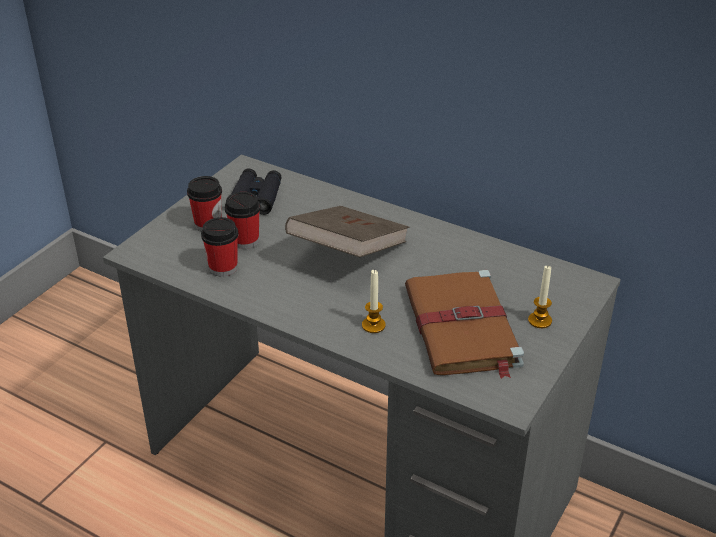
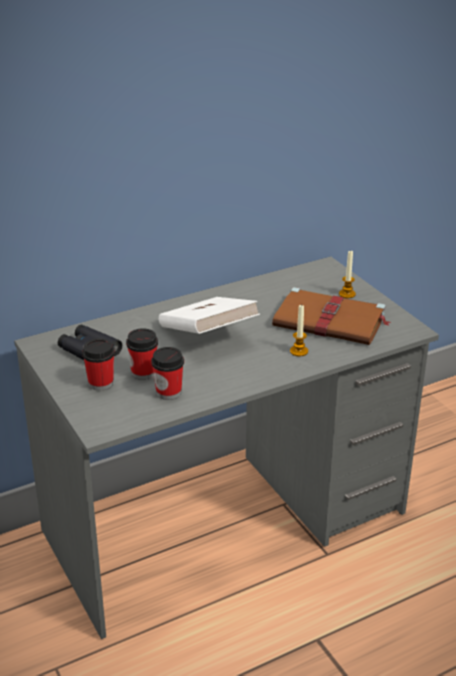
camera: 60 degrees left, 5 degrees down
brown book [285,206,409,257] -> white book [159,297,260,334]

